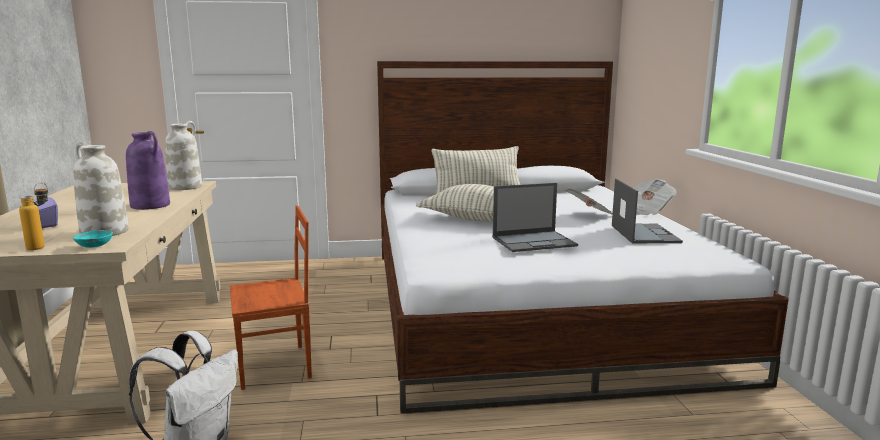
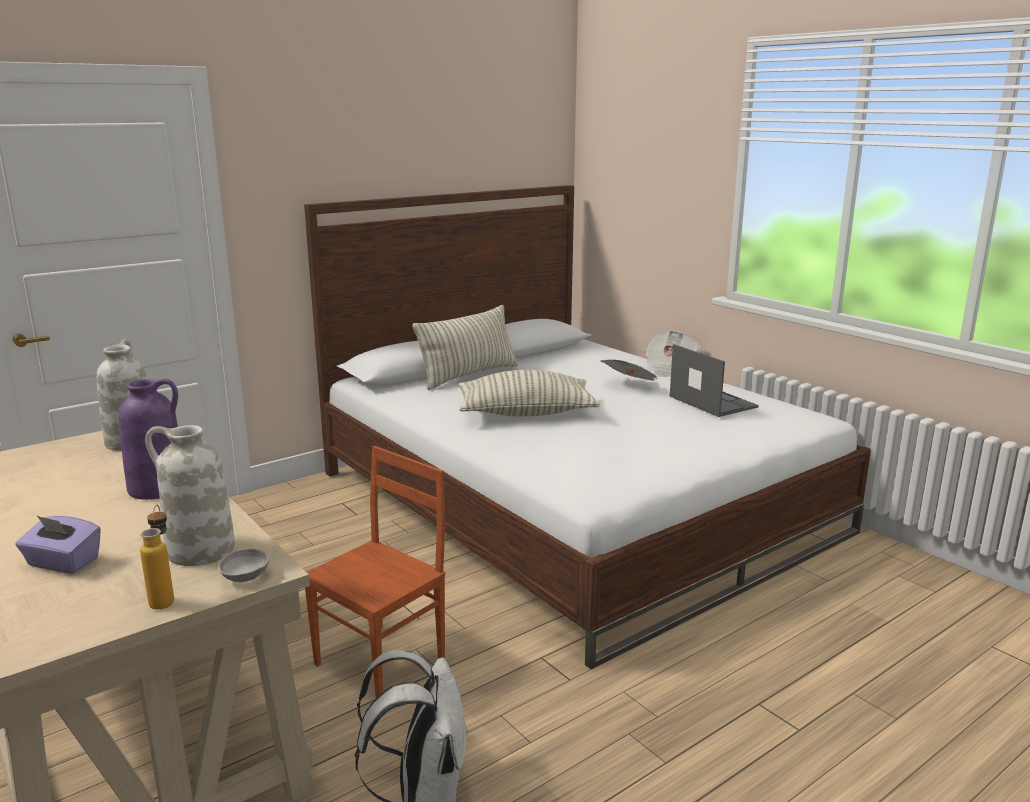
camera: 30 degrees left, 5 degrees up
turquoise bowl [73,230,113,248] -> grey bowl [218,549,269,582]
laptop [493,183,578,252] -> none

